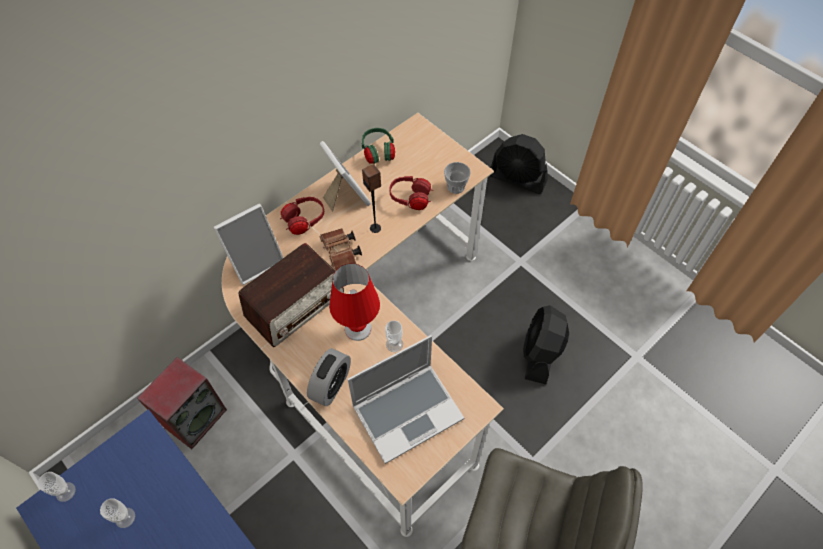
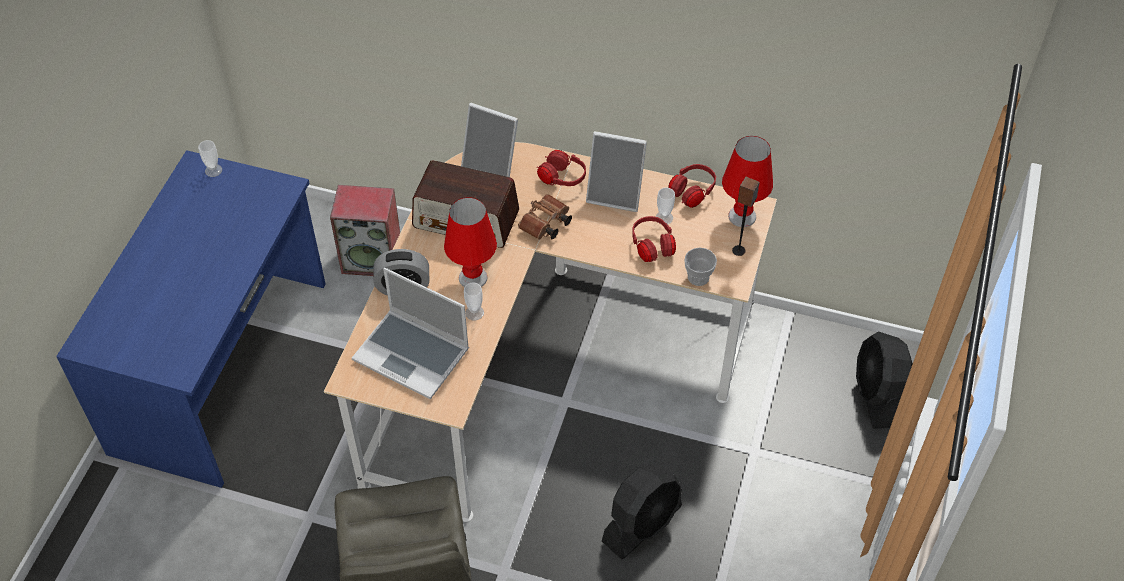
camera: 60 degrees right, 5 degrees down
cup [100,498,135,528] -> cup moved to [656,187,675,224]
picture frame [319,141,371,212] -> picture frame turned 75 degrees clockwise [586,131,647,212]
green headphones [362,128,395,164] -> red headphones [668,164,716,208]
speaker [362,164,381,233] -> speaker moved to [732,177,760,256]
black fan [523,305,569,384] -> black fan turned 150 degrees clockwise [602,465,682,560]
none -> red table lamp [722,136,773,227]

